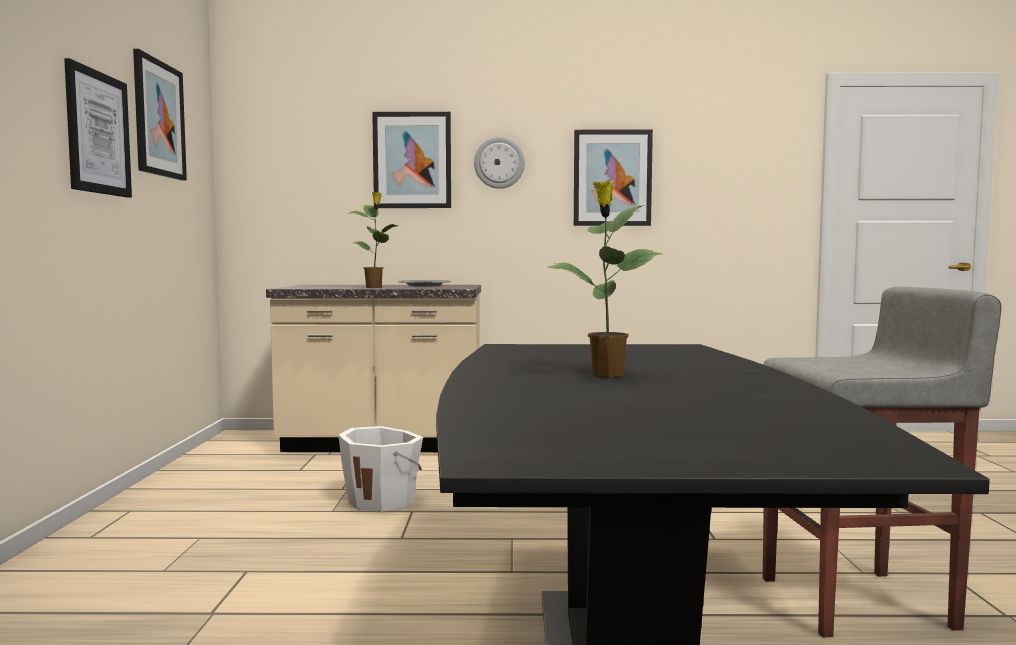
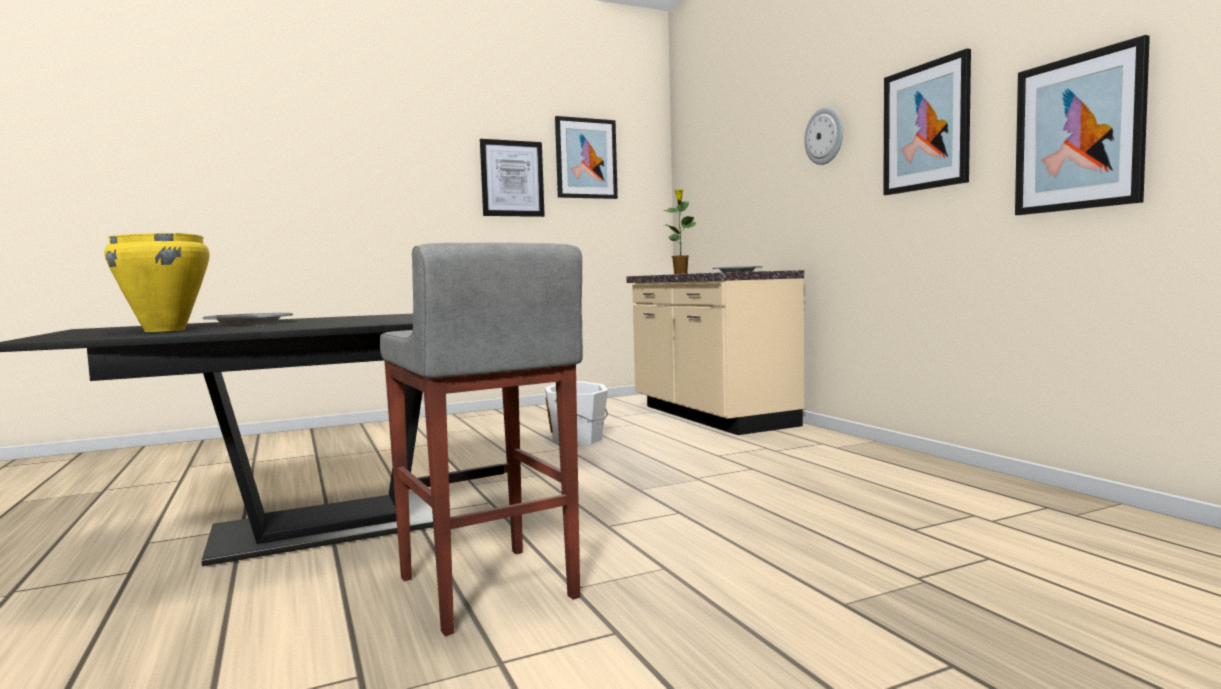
camera: 65 degrees right, 0 degrees up
picture [372,112,451,208] -> picture moved to [1015,35,1150,215]
potted plant [548,181,663,378] -> none
none -> yellow cooking pot [104,233,210,332]
none -> grey plate [203,313,293,324]

